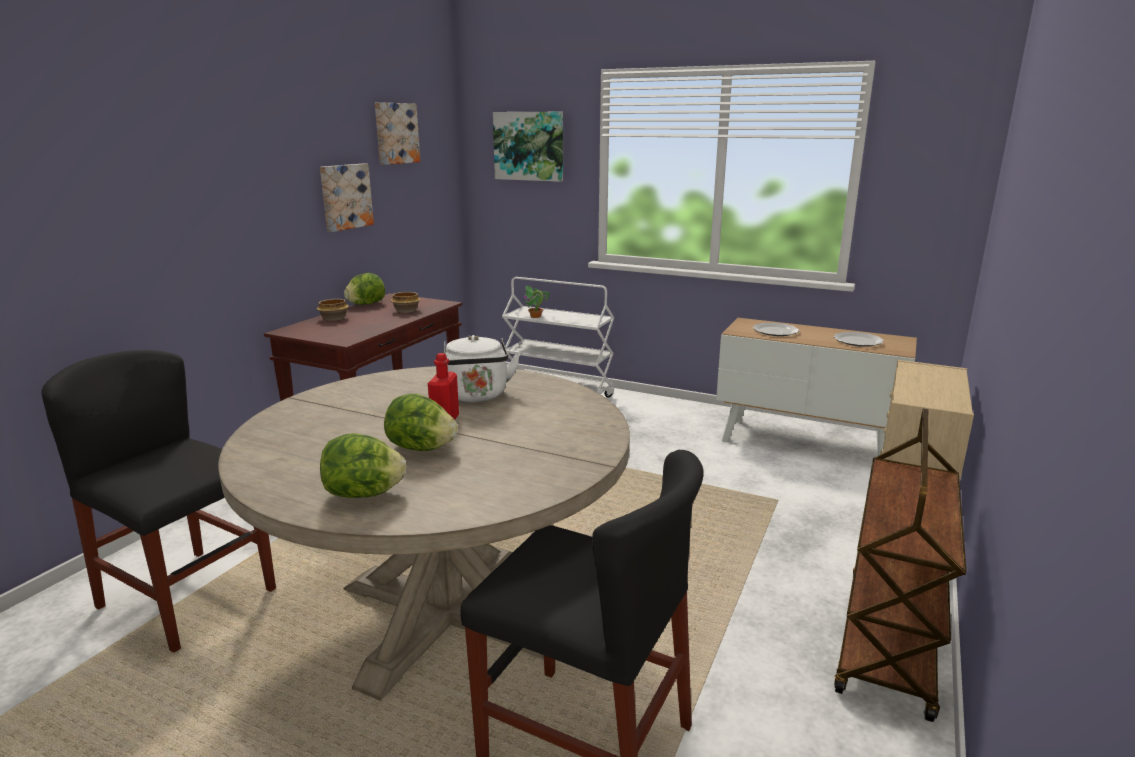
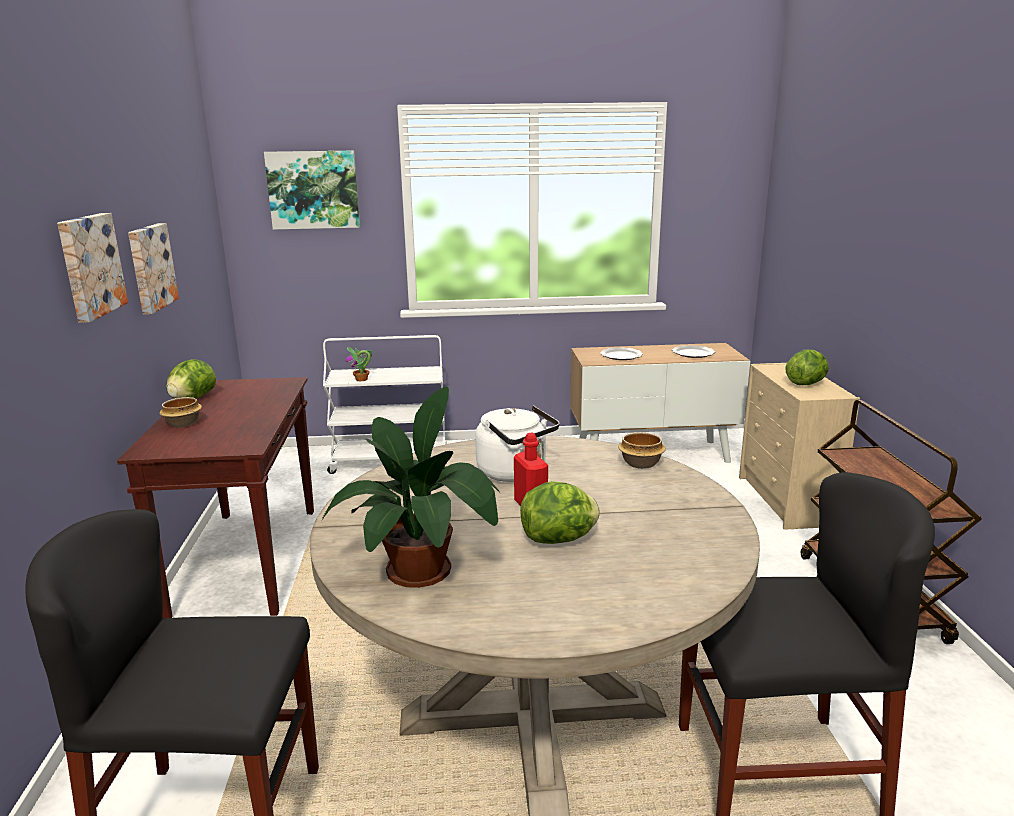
camera: 30 degrees left, 0 degrees up
lettuce [320,433,406,498] -> lettuce moved to [785,349,829,385]
picture [375,102,420,165] -> picture moved to [57,213,128,323]
bowl [390,292,421,313] -> bowl moved to [618,432,666,469]
none -> potted plant [321,387,501,588]

